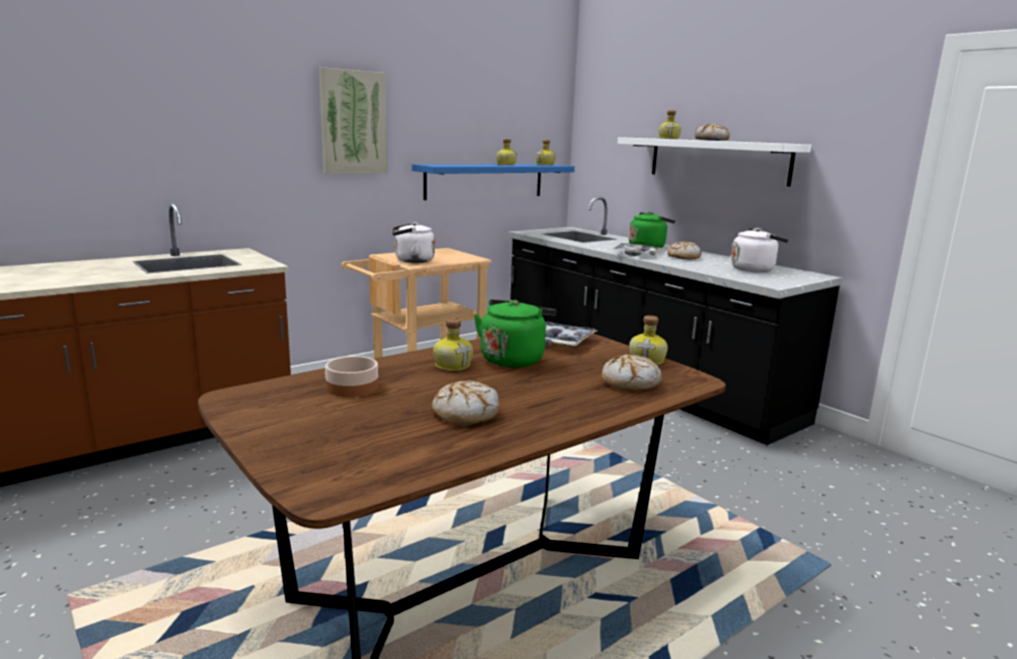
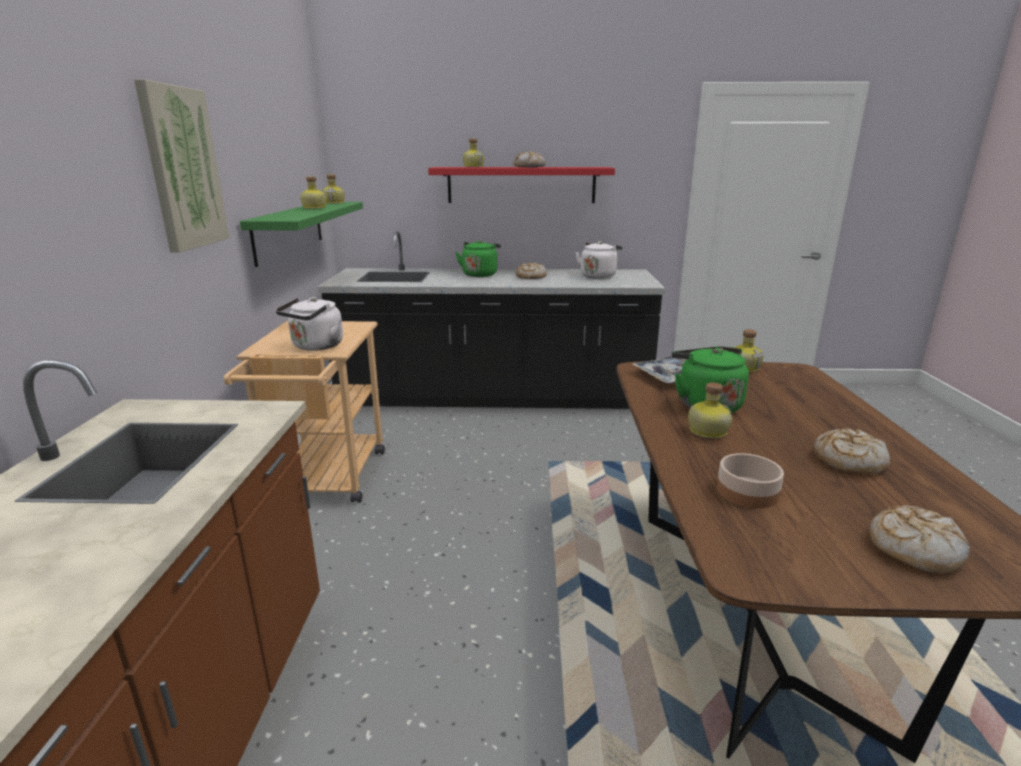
camera: 50 degrees left, 5 degrees up
blue shelf [412,164,575,200] -> green shelf [240,202,363,267]
bread [602,354,662,391] -> bread moved to [869,505,970,573]
tray [613,243,660,256] -> none
white shelf [617,137,811,186] -> red shelf [428,167,615,203]

